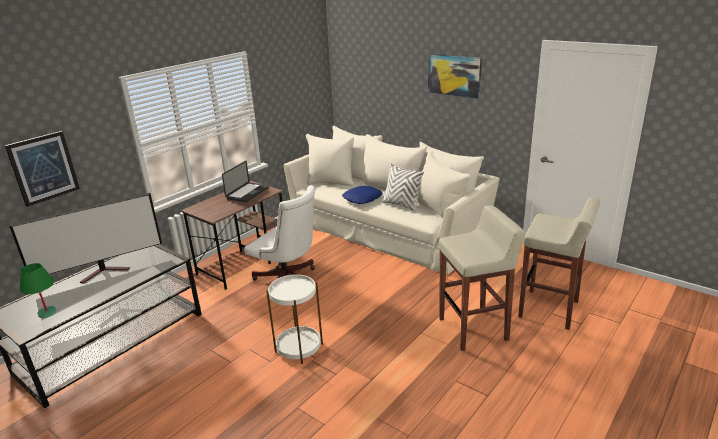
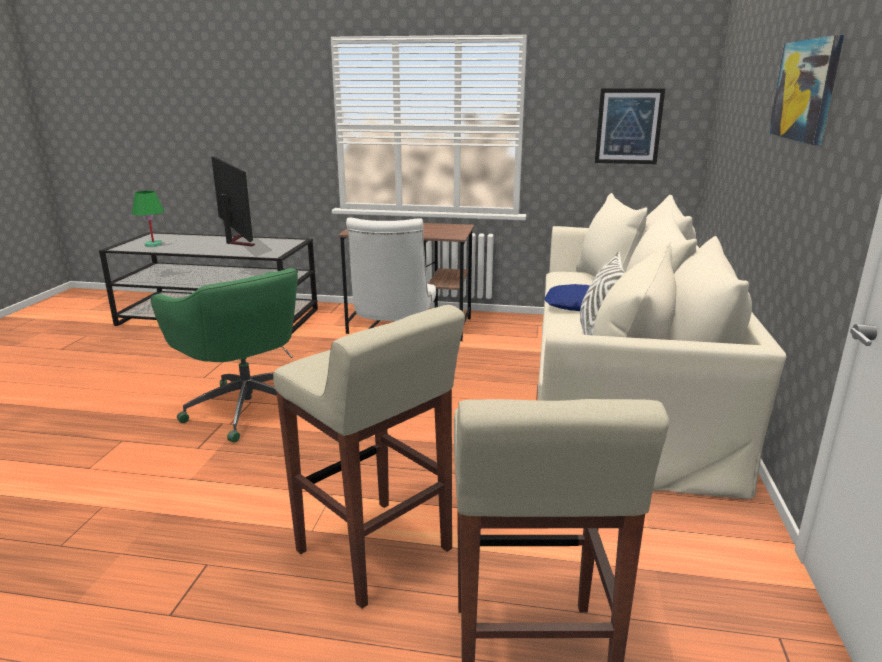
camera: 60 degrees right, 5 degrees down
picture [5,131,80,207] -> picture moved to [595,88,665,164]
television [9,193,162,283] -> television turned 150 degrees counterclockwise [211,156,255,246]
laptop [222,161,269,202] -> none
white side table [266,274,323,364] -> green office chair [151,268,298,443]

